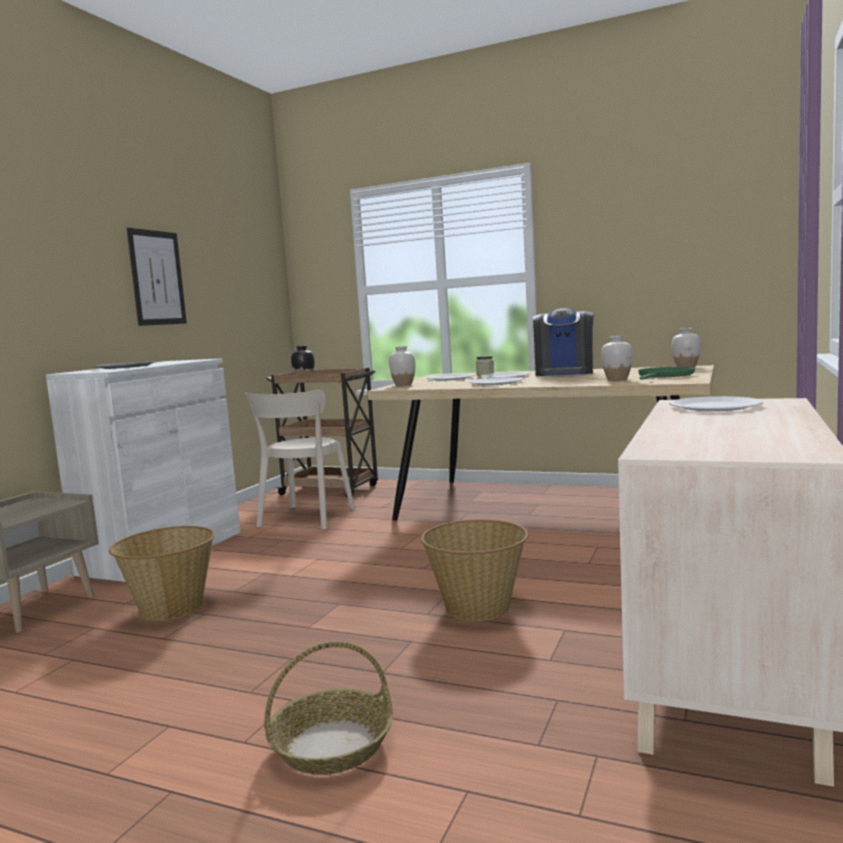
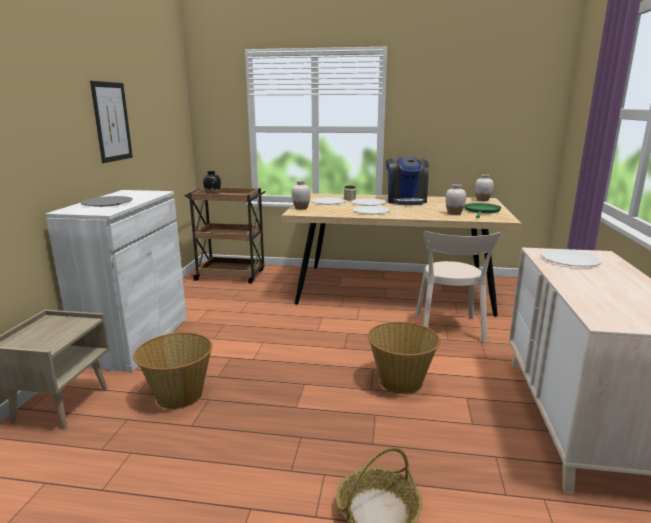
camera: 15 degrees left, 10 degrees up
beige chair [245,390,355,530] -> beige chair moved to [415,231,501,343]

